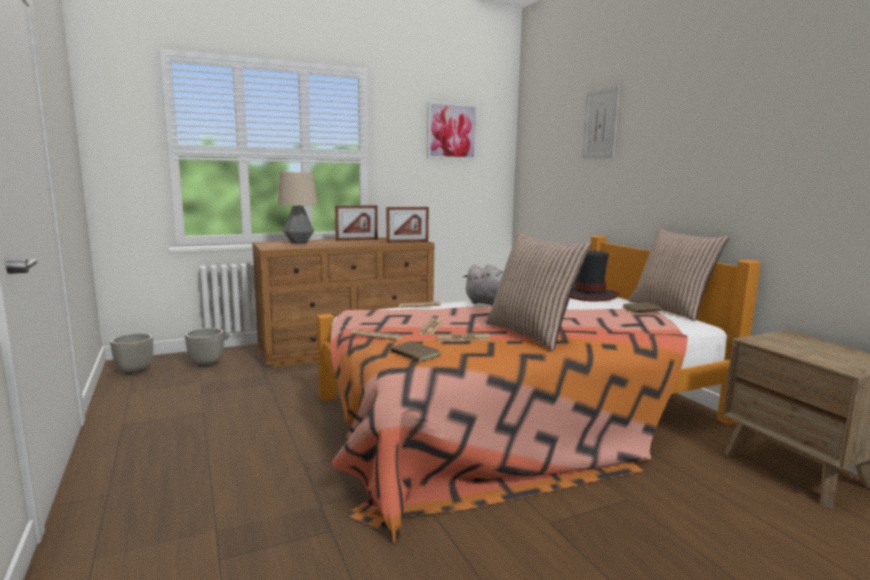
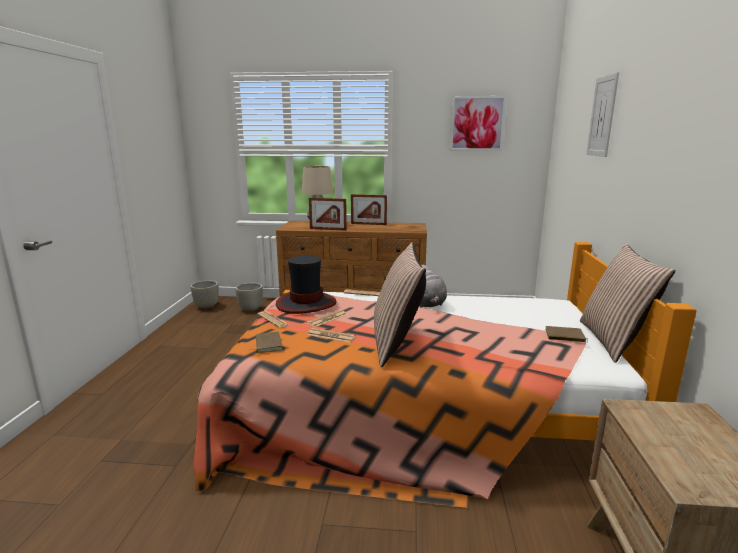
camera: 30 degrees right, 5 degrees up
picture frame [386,207,429,243] -> picture frame moved to [309,198,347,231]
hat [570,251,620,301] -> hat moved to [276,256,337,314]

